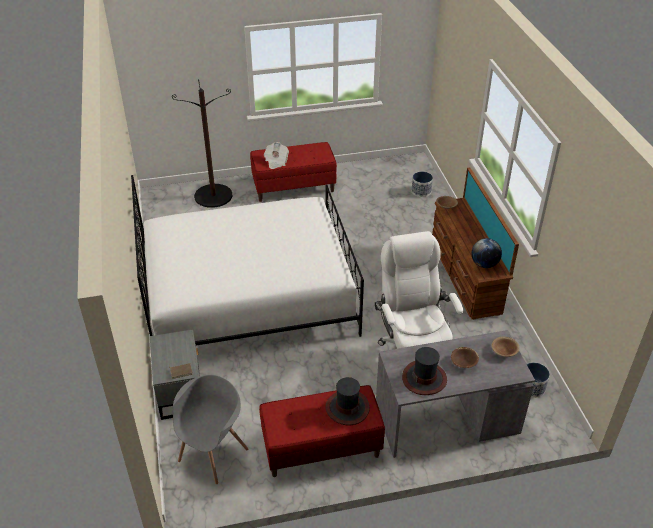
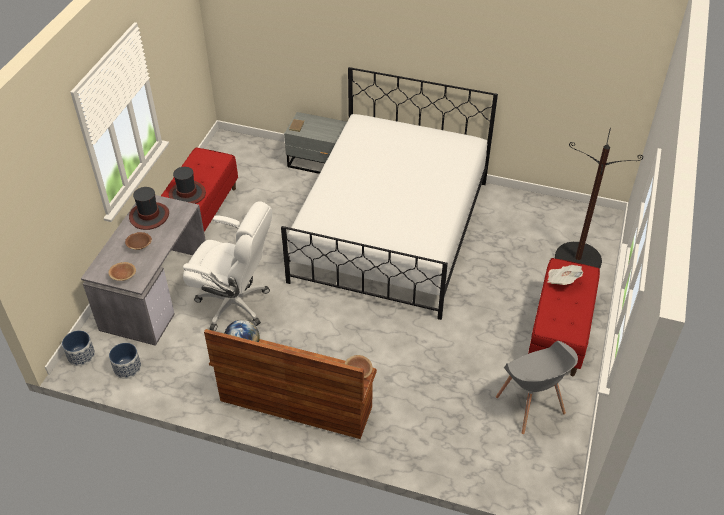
camera: 120 degrees right, 5 degrees up
grey chair [173,375,248,484] -> grey chair moved to [496,341,578,434]
planter [412,172,433,197] -> planter moved to [62,330,95,366]

